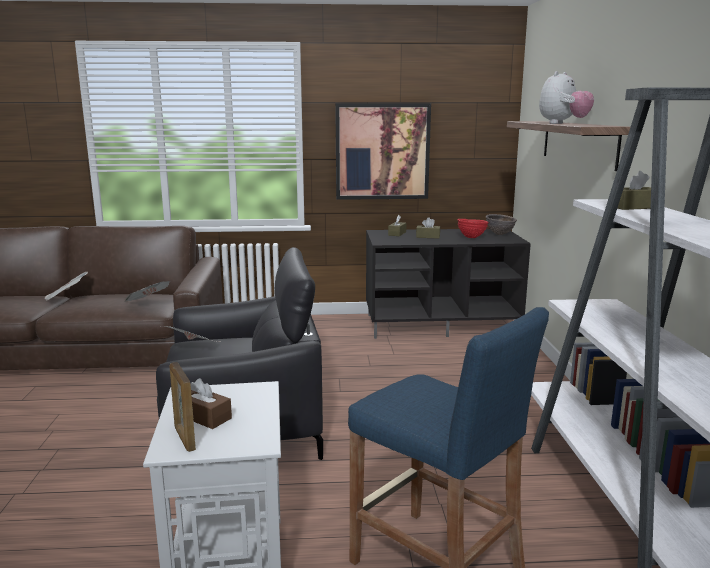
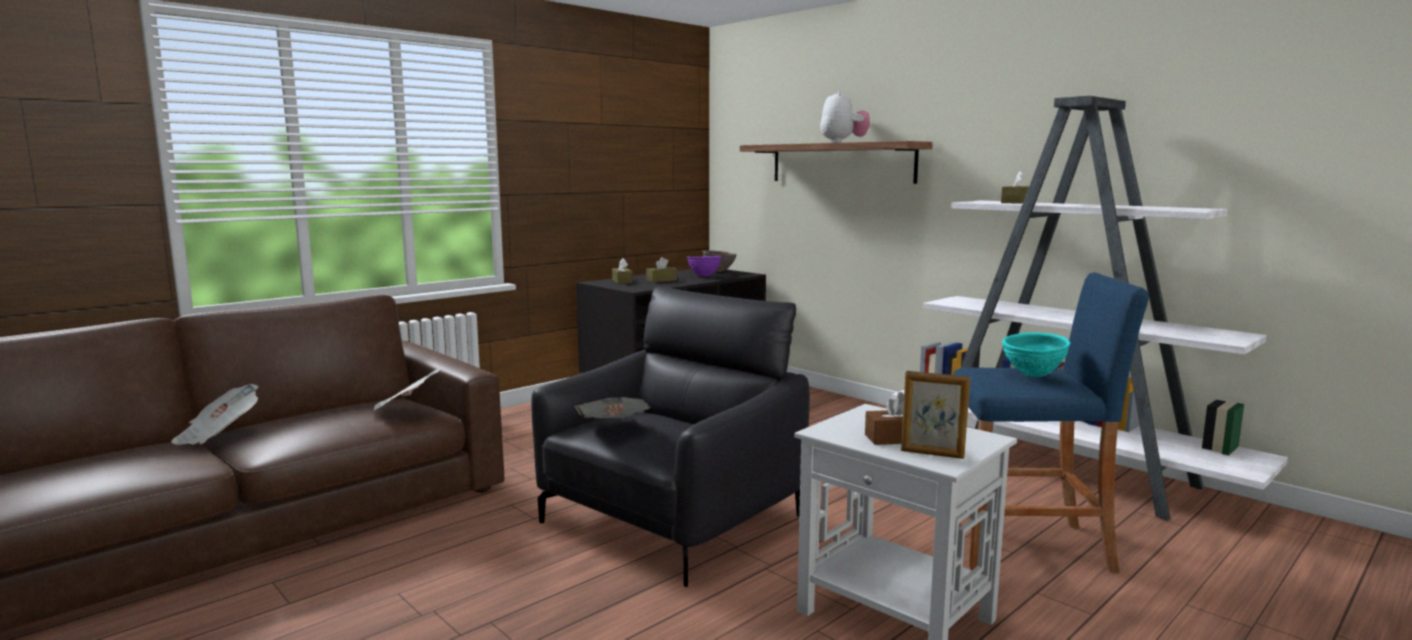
camera: 40 degrees left, 5 degrees down
picture [335,103,431,200] -> none
red bowl [457,219,488,238] -> purple bowl [687,256,721,277]
none -> turquoise bowl [1002,332,1070,377]

